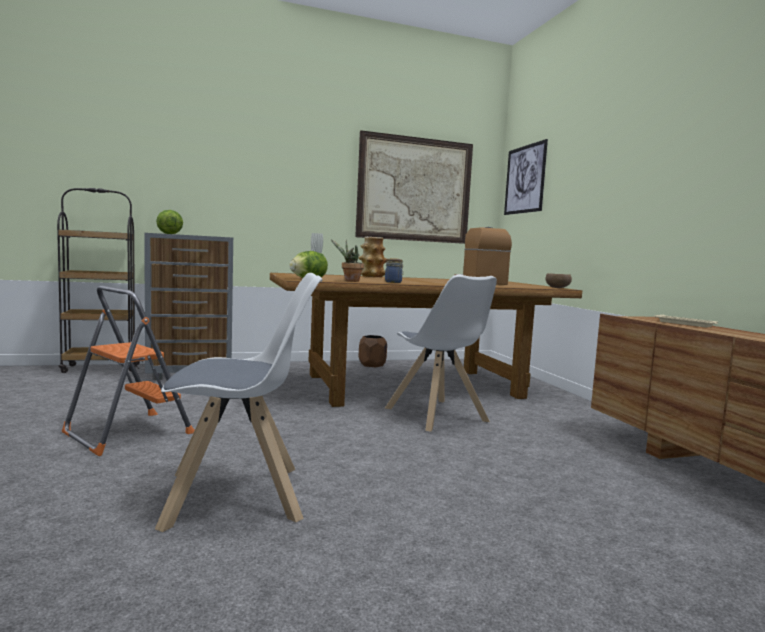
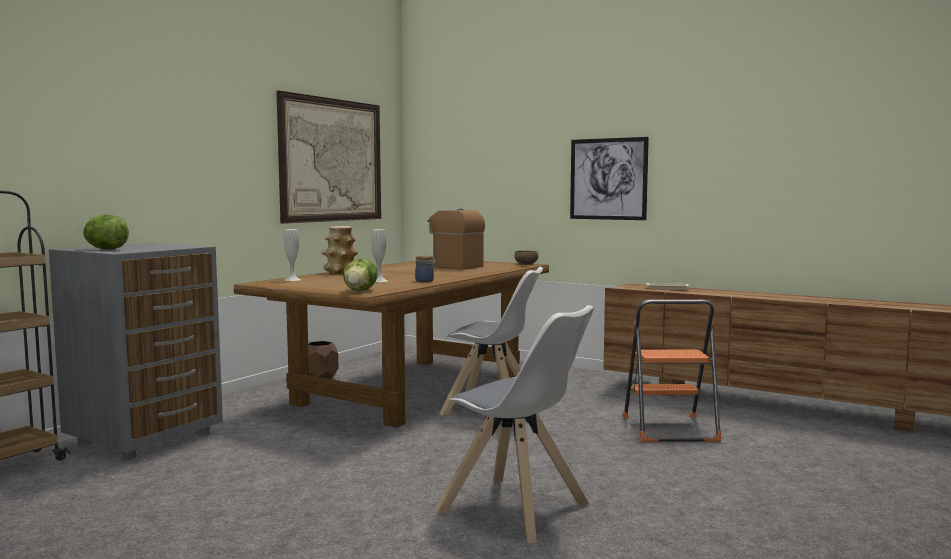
camera: 40 degrees left, 0 degrees up
orange step ladder [62,285,195,456] -> orange step ladder moved to [622,300,721,442]
chair [155,273,322,532] -> chair turned 90 degrees clockwise [435,305,594,543]
potted plant [331,239,364,282] -> none
picture [504,139,548,215] -> picture moved to [570,137,649,220]
none -> white vase [371,230,387,282]

